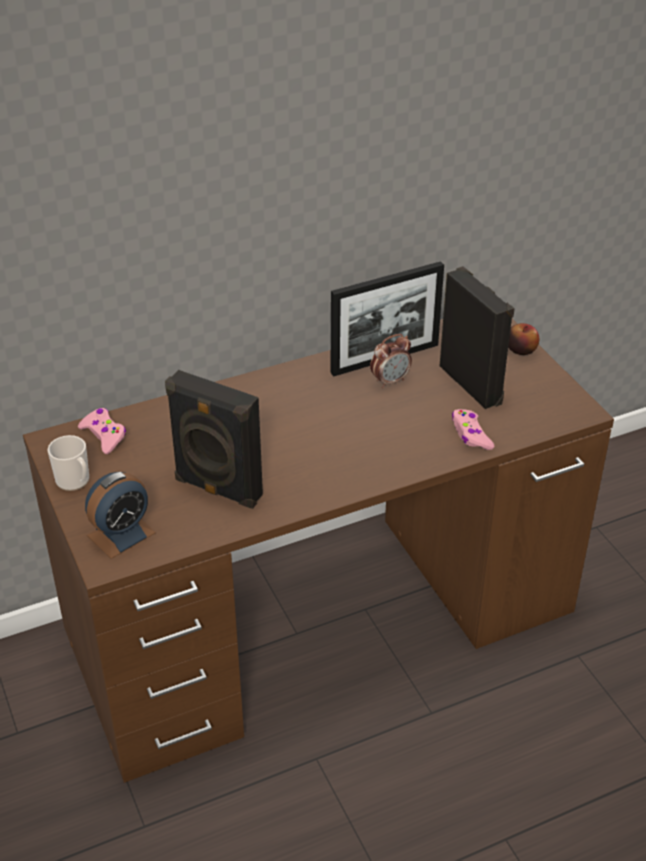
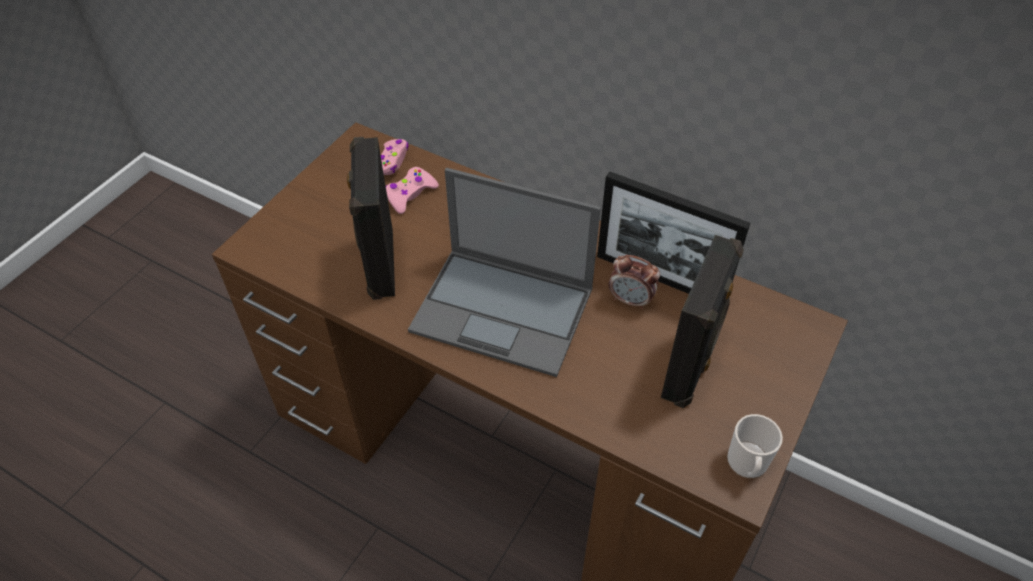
camera: 55 degrees right, 10 degrees up
mug [48,435,89,491] -> mug moved to [727,414,783,478]
alarm clock [85,472,156,559] -> none
pink game controller [452,409,494,450] -> pink game controller moved to [386,167,439,214]
apple [508,323,539,355] -> none
none -> laptop [408,168,601,377]

